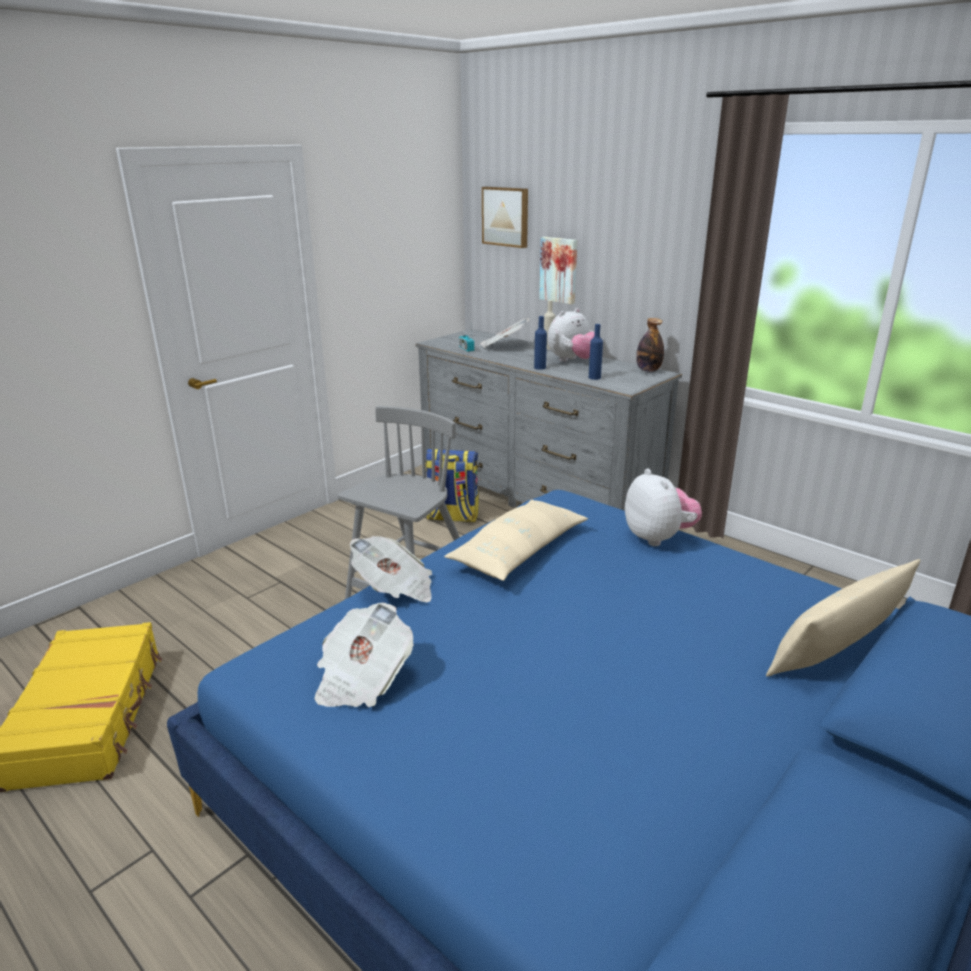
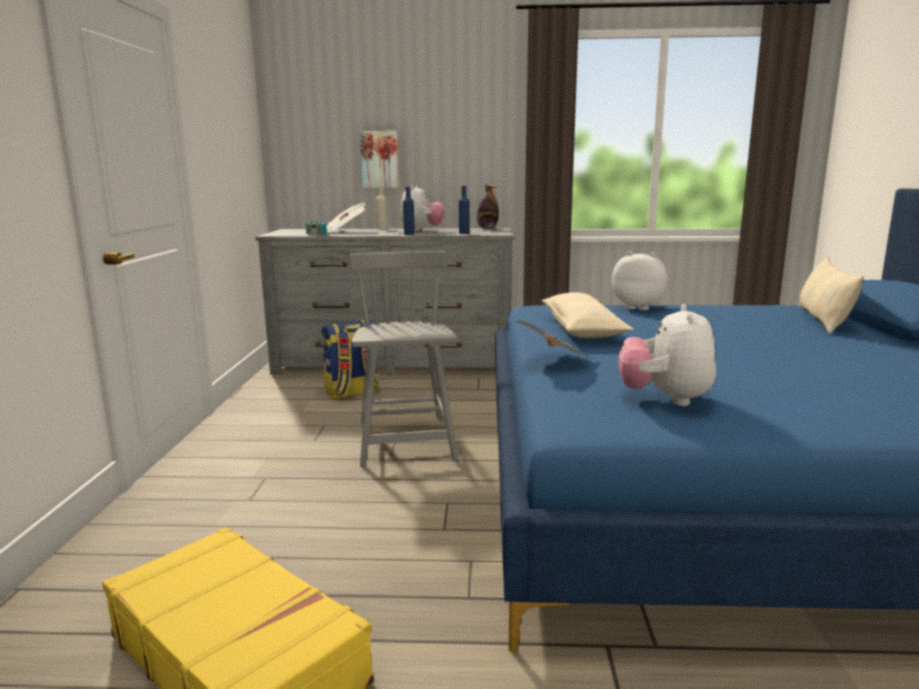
camera: 40 degrees left, 10 degrees down
newspaper [314,603,413,707] -> plush toy [619,304,716,406]
picture [482,187,528,248] -> none

